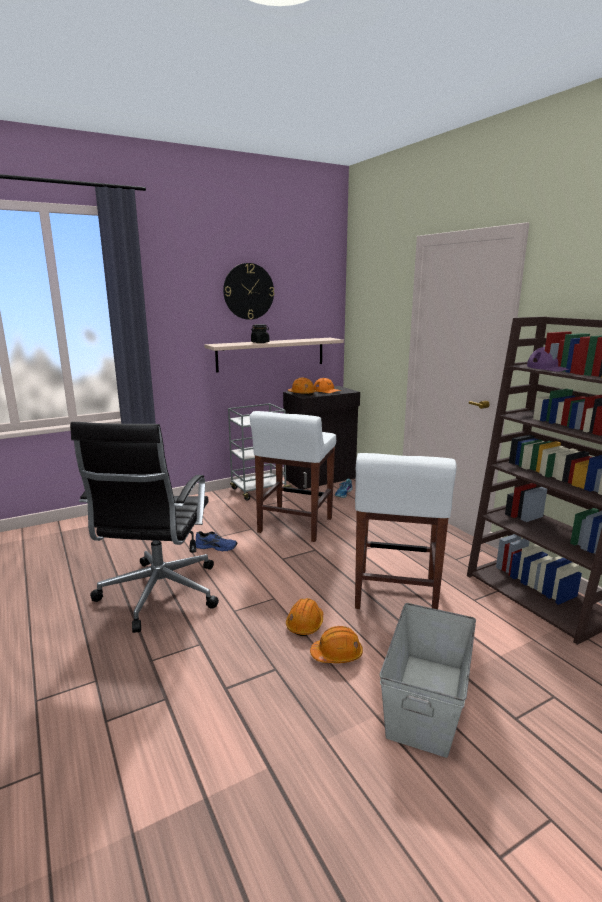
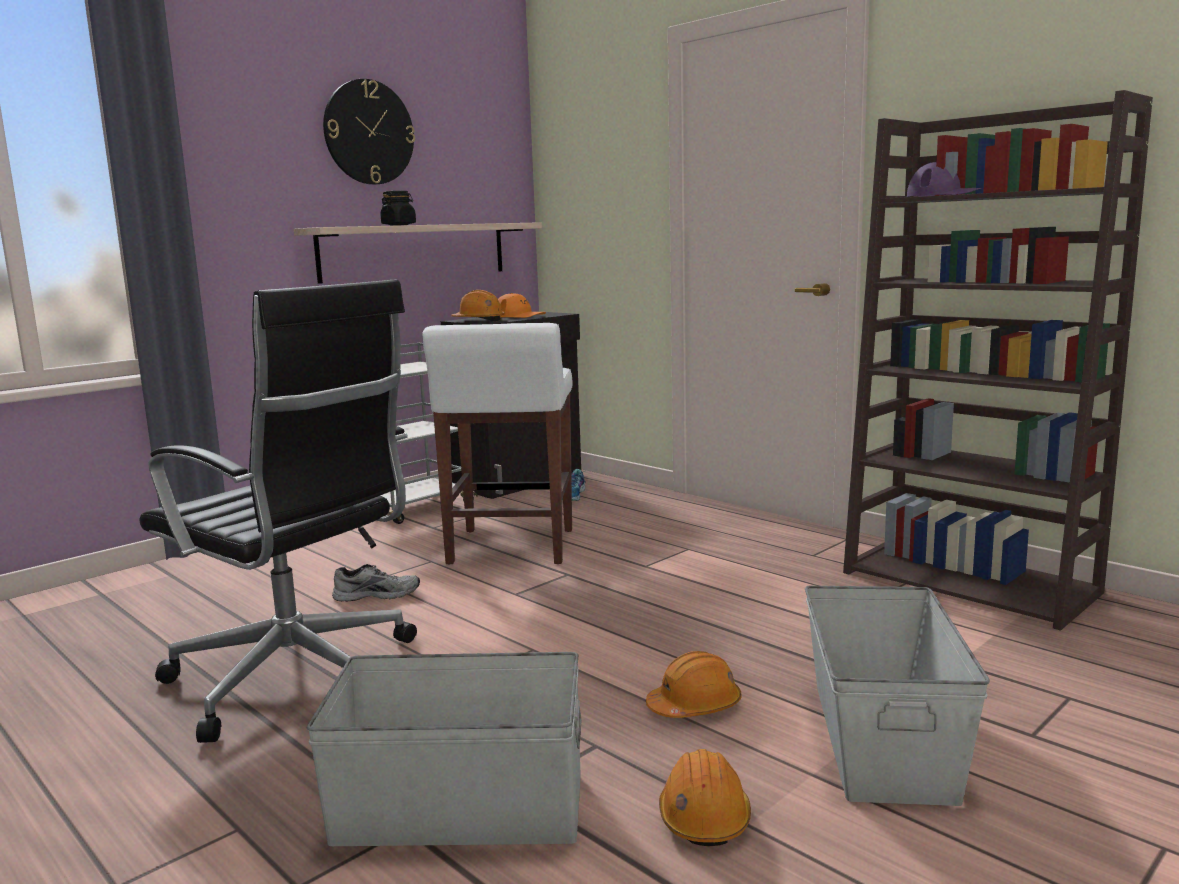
camera: 15 degrees left, 5 degrees down
black office chair [70,422,219,633] -> black office chair turned 45 degrees counterclockwise [140,280,417,743]
blue shoe [195,531,237,551] -> grey shoe [332,564,420,601]
orange hard hat [286,598,323,636] -> orange hard hat moved to [659,749,751,846]
white stool [355,453,457,609] -> none
none -> grey storage box [307,652,581,846]

